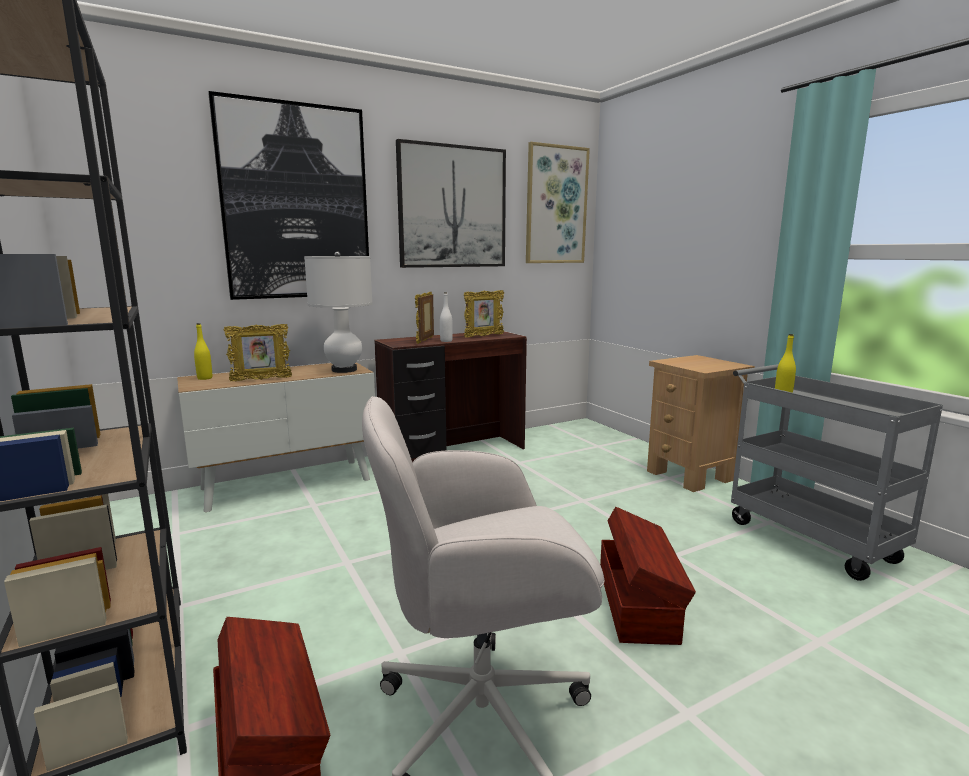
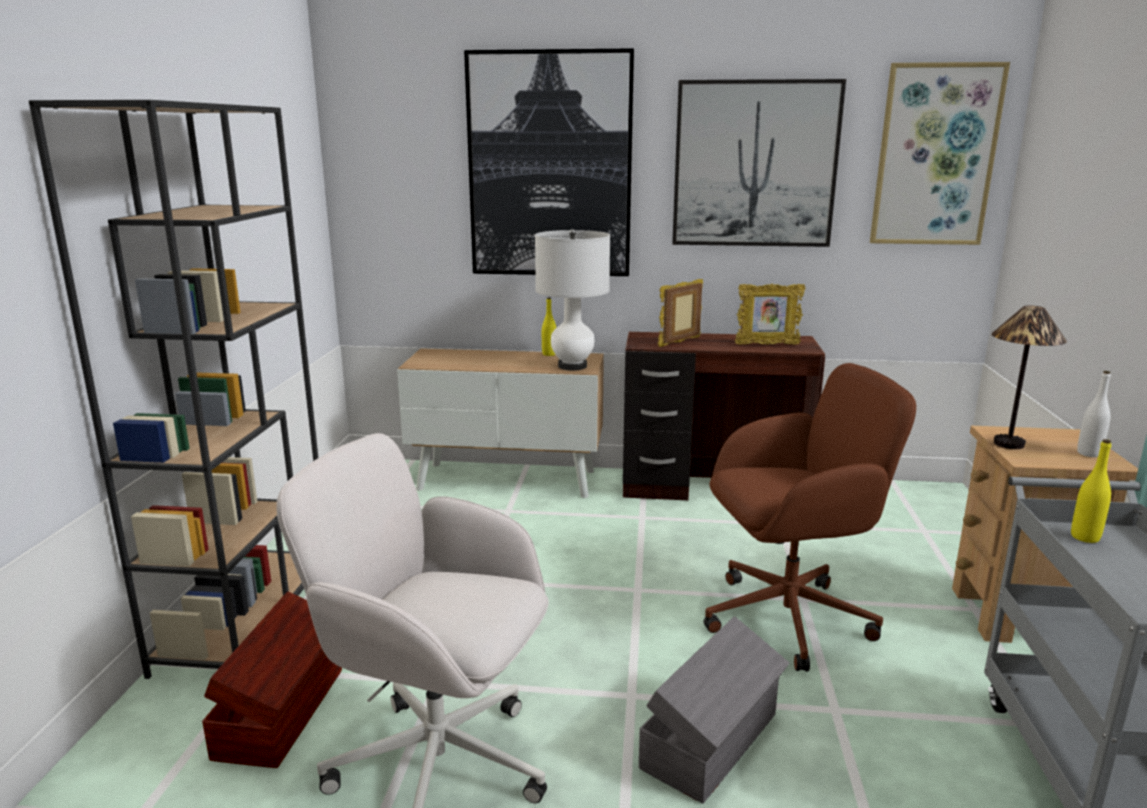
camera: 35 degrees right, 5 degrees up
yellow bottle [194,323,212,380] -> yellow bottle moved to [542,297,556,356]
picture frame [224,324,292,381] -> none
white bottle [440,292,453,342] -> white bottle moved to [1077,371,1111,457]
brown storage box [600,507,696,645] -> grey storage box [639,616,789,803]
none -> brown office chair [704,363,916,672]
none -> table lamp [992,306,1067,449]

